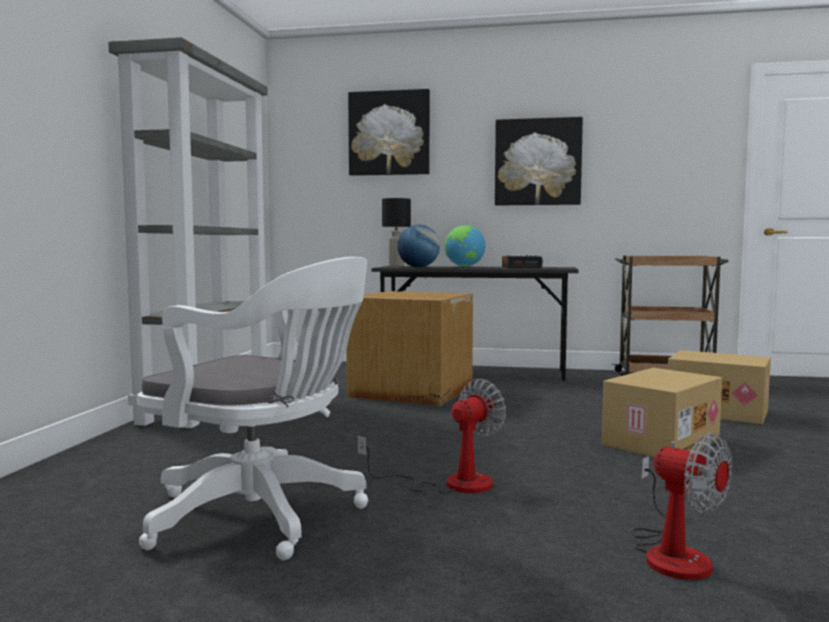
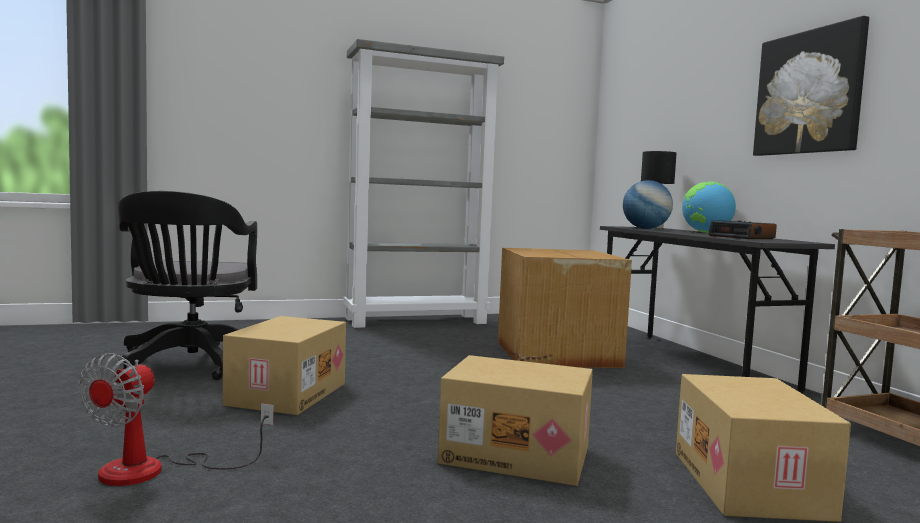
camera: 60 degrees right, 0 degrees up
white office chair [137,257,368,560] -> black office chair [117,191,257,380]
picture [348,89,430,176] -> none
fan [357,379,506,493] -> cardboard box [223,316,346,415]

